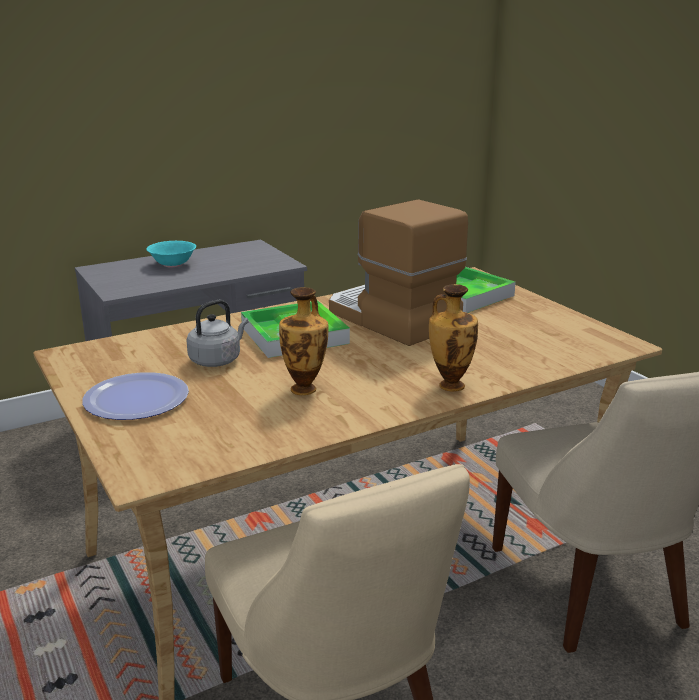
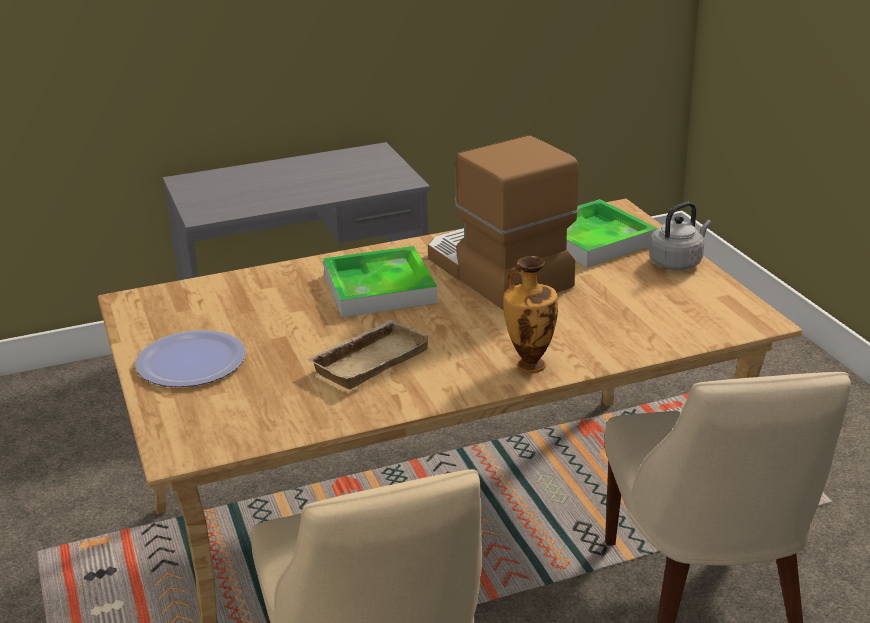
camera: 10 degrees right, 5 degrees up
turquoise bowl [146,241,196,268] -> none
grey kettle [186,300,249,367] -> grey kettle moved to [649,202,711,270]
vase [279,287,328,395] -> beige tray [306,320,432,389]

